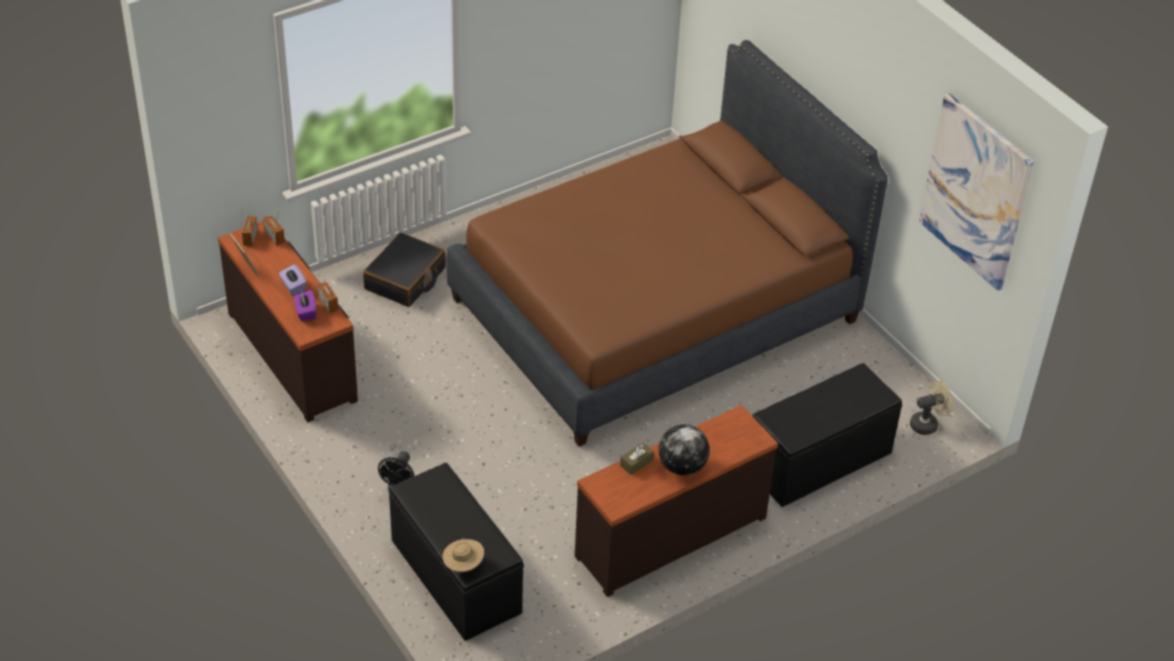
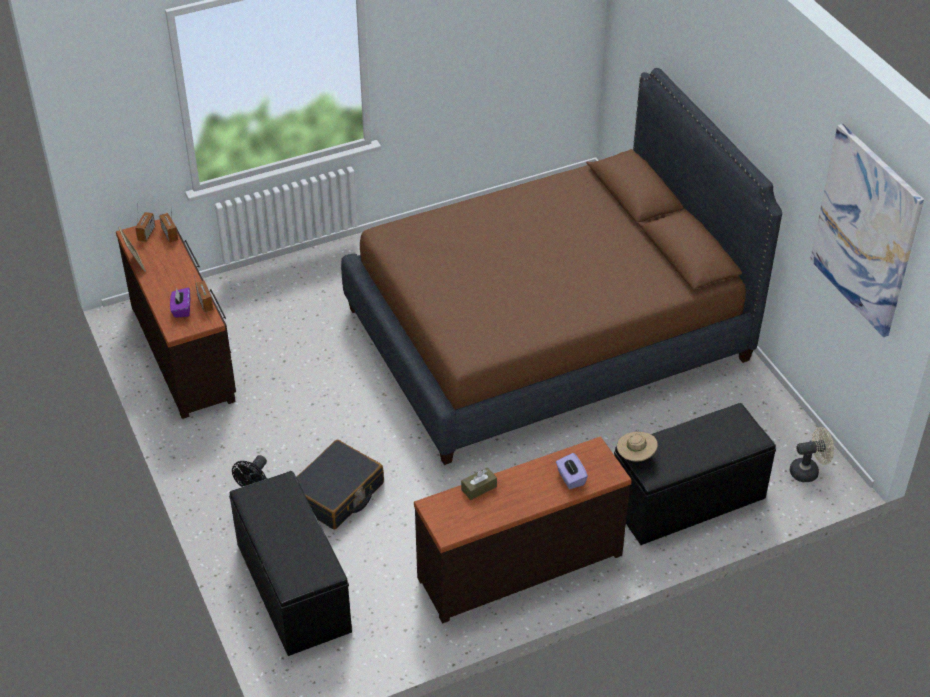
camera: 10 degrees right, 0 degrees up
purple tissue box [279,264,307,296] -> purple tissue box moved to [556,453,588,489]
black suitcase [363,233,446,307] -> black suitcase moved to [296,440,384,530]
beige hat [442,538,484,572] -> beige hat moved to [617,429,658,462]
globe [659,424,710,476] -> none

